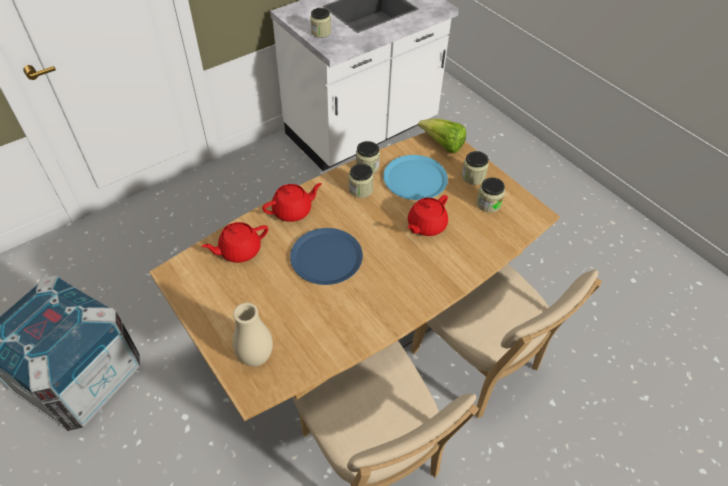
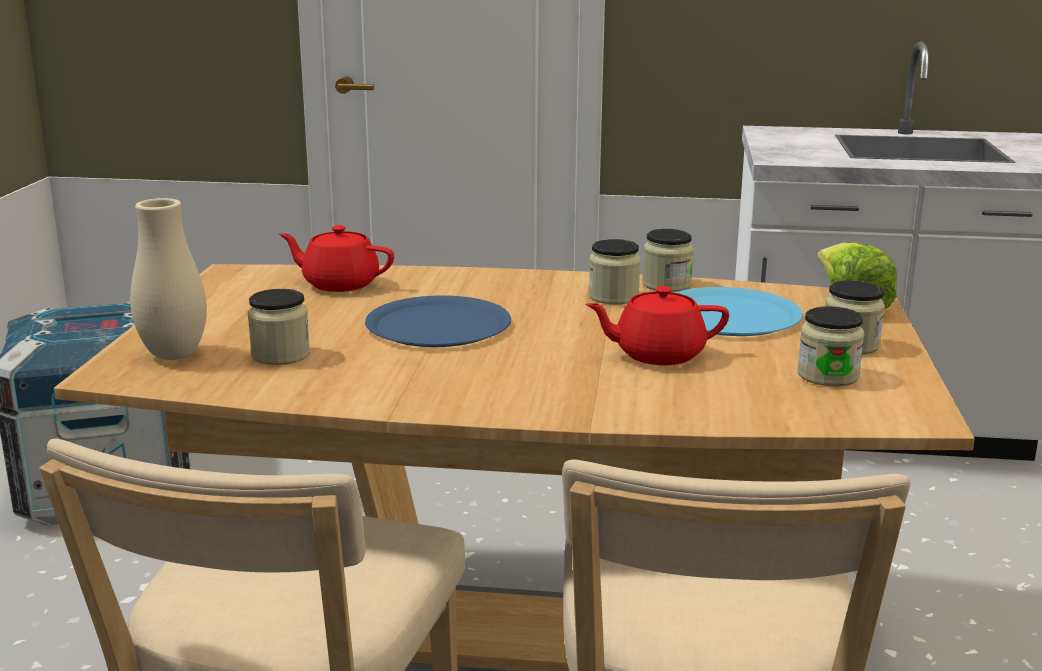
camera: 45 degrees right, 30 degrees down
red teapot [262,183,322,222] -> none
jar [310,8,331,38] -> jar moved to [247,289,310,365]

